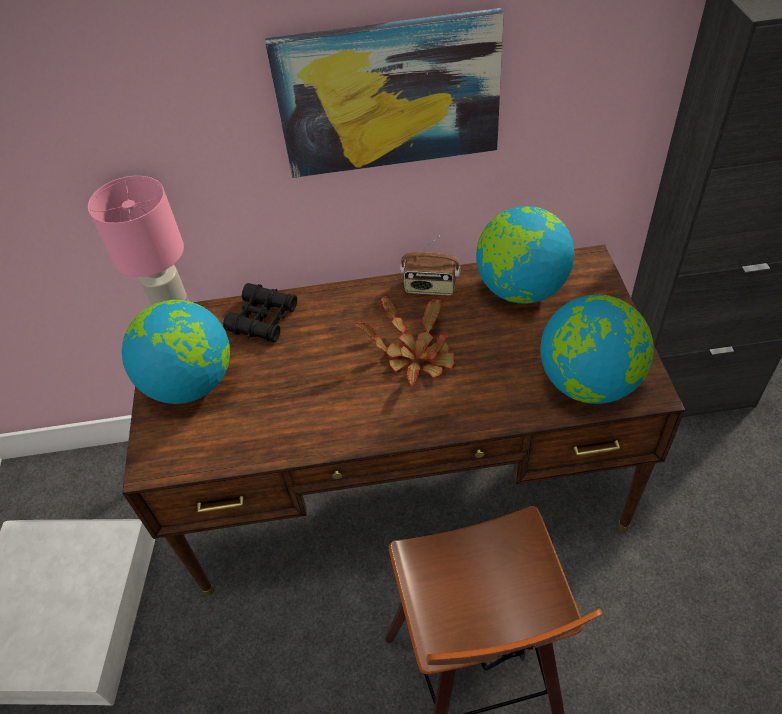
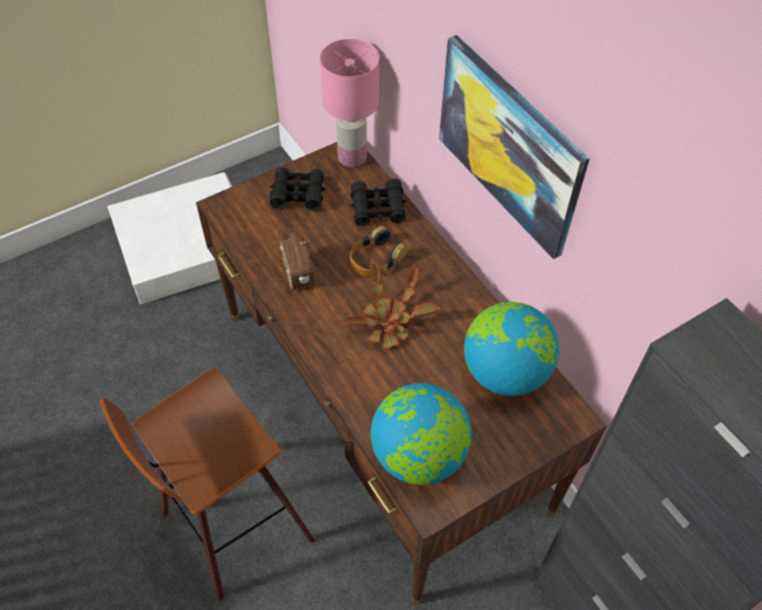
camera: 60 degrees right, 5 degrees up
globe [122,300,230,404] -> black binoculars [269,168,326,211]
radio [400,236,460,296] -> radio moved to [280,233,315,290]
none -> headphones [350,226,408,277]

